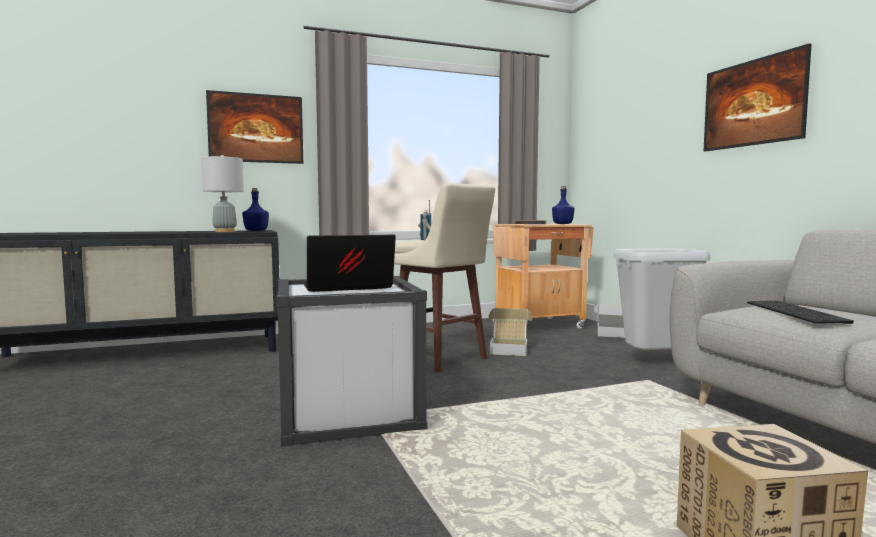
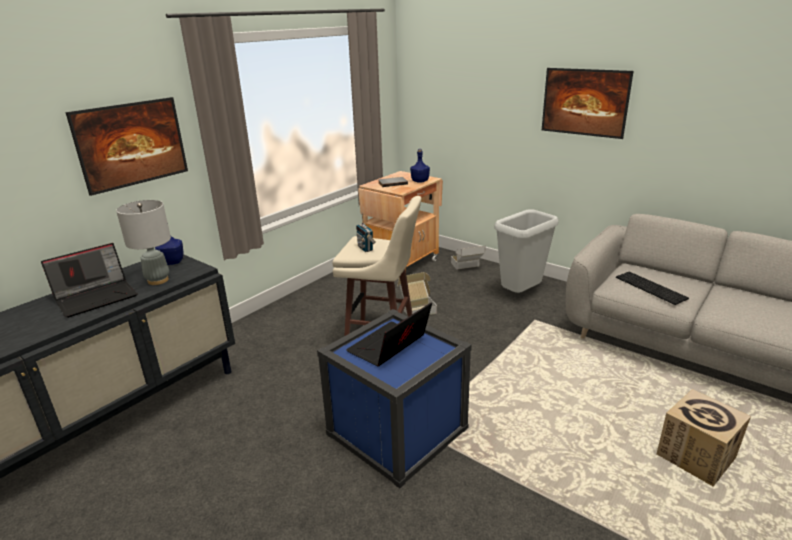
camera: 30 degrees left, 20 degrees up
white storage box [276,276,427,447] -> blue storage box [317,309,472,489]
none -> laptop [41,243,138,318]

